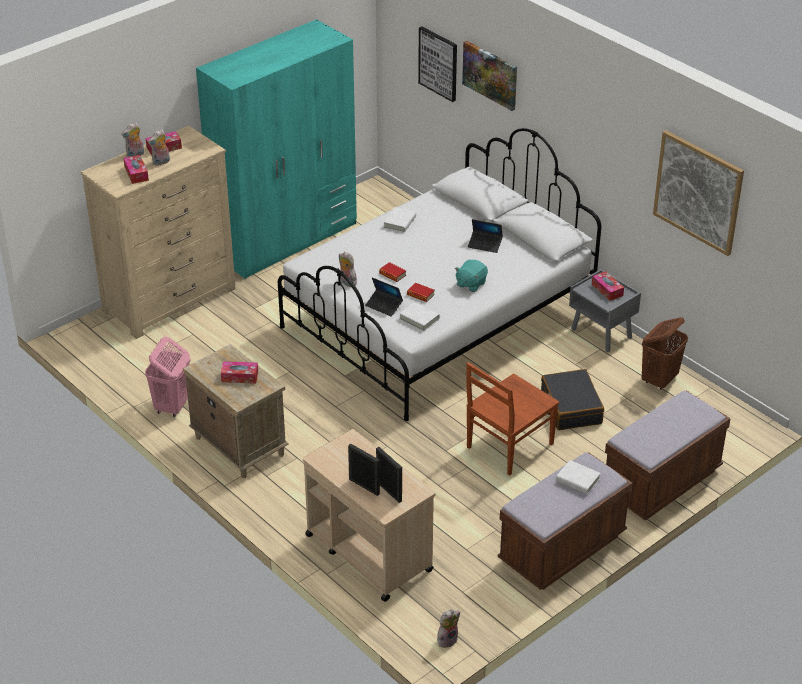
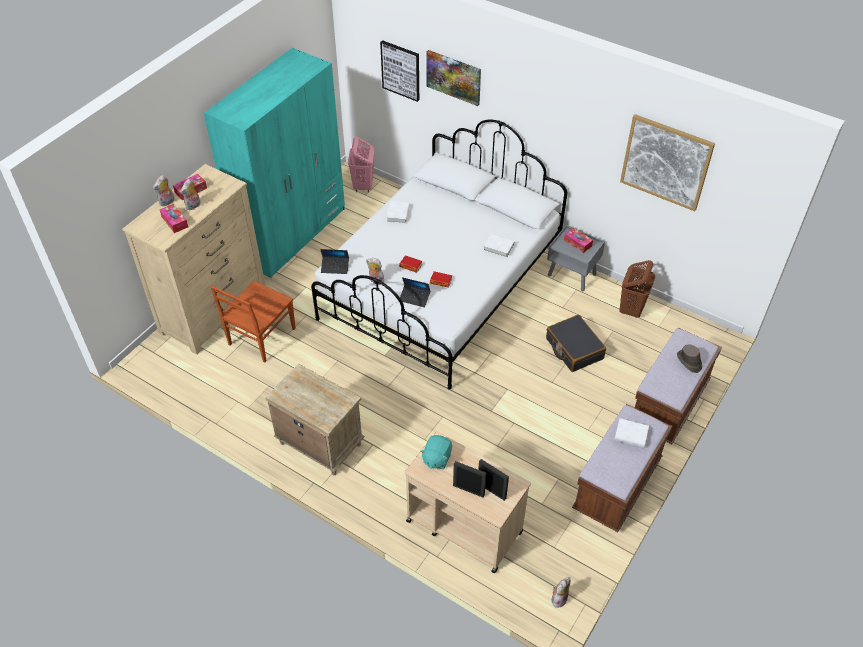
camera: 15 degrees left, 10 degrees up
pink laundry basket [145,337,190,417] -> pink laundry basket moved to [348,137,374,193]
tissue box [221,361,258,383] -> none
white book [399,302,440,331] -> white book moved to [484,234,515,258]
turquoise plush toy [455,260,488,292] -> turquoise plush toy moved to [421,435,452,469]
brown chair [466,362,559,476] -> brown chair moved to [210,281,296,363]
laptop [468,219,503,253] -> laptop moved to [320,249,349,274]
none -> brown hat [677,344,702,373]

